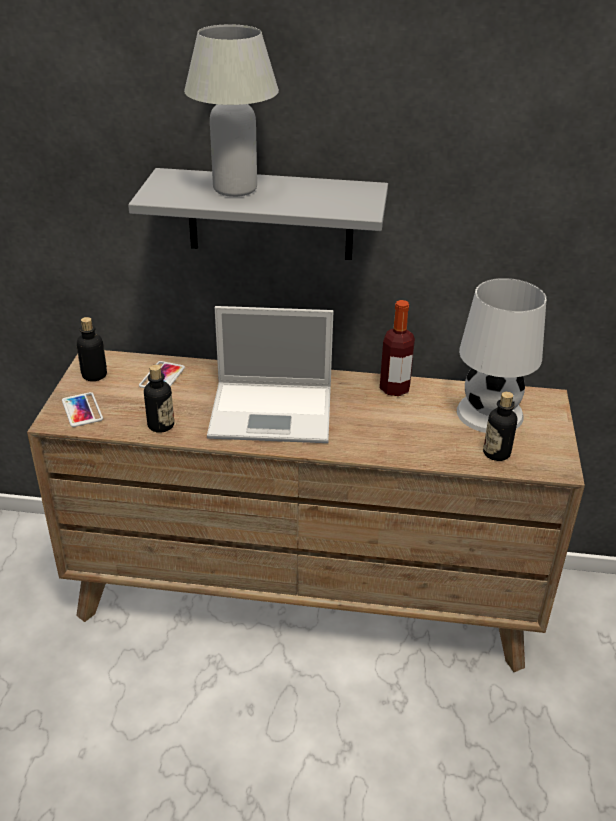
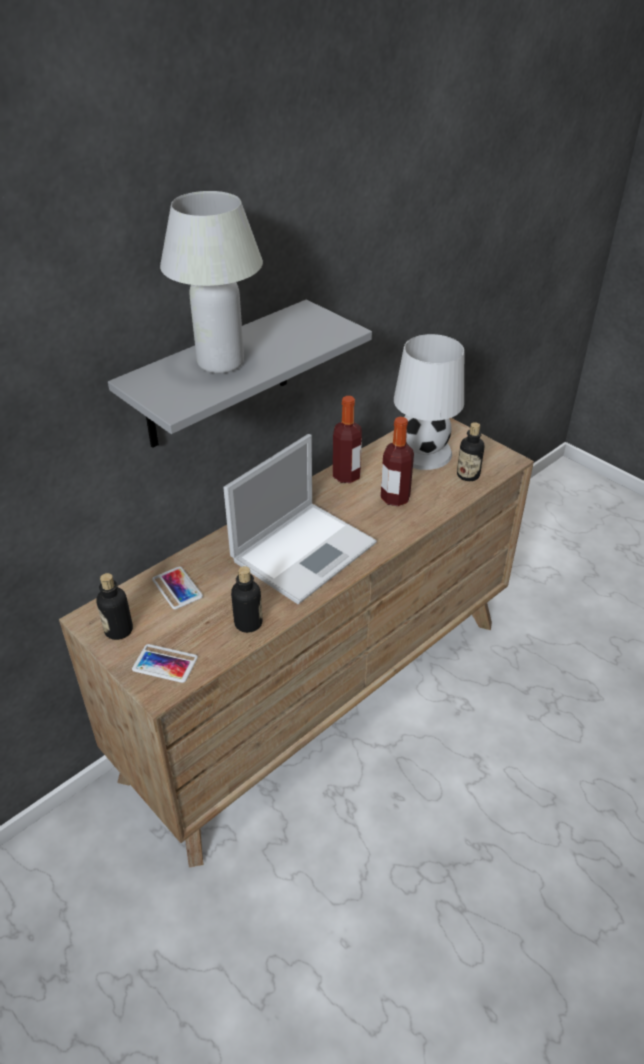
camera: 50 degrees left, 5 degrees up
none -> bottle [381,417,414,506]

